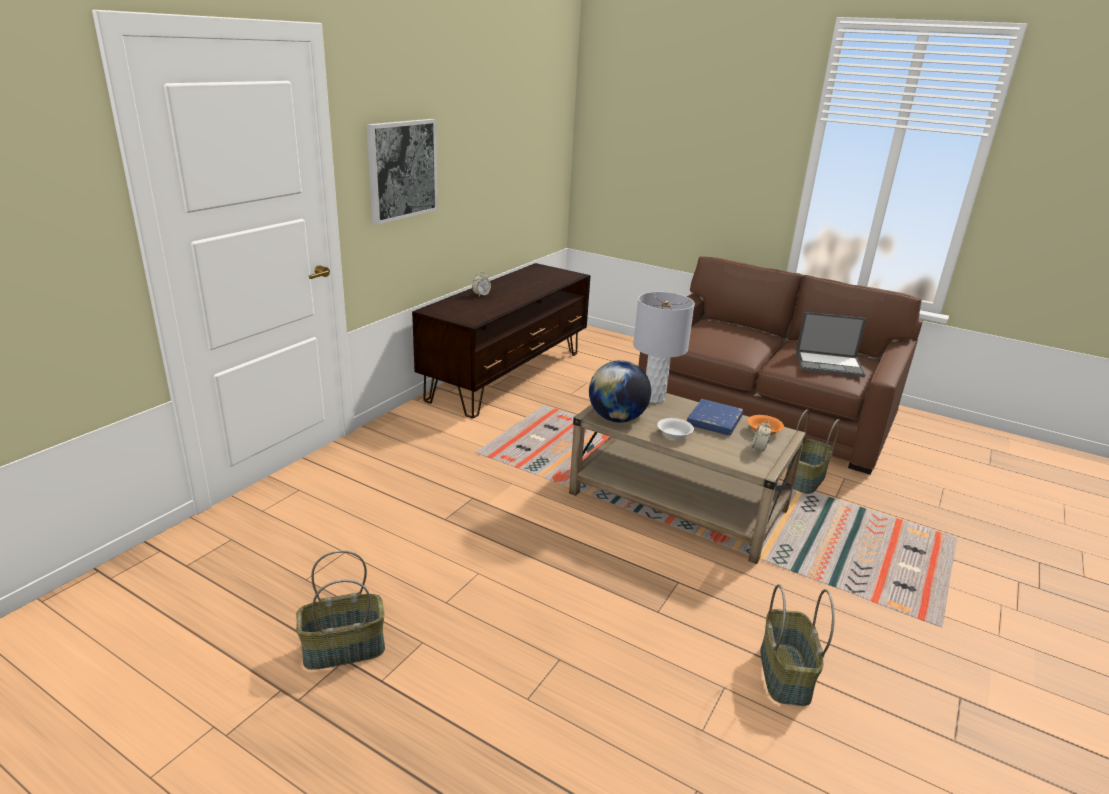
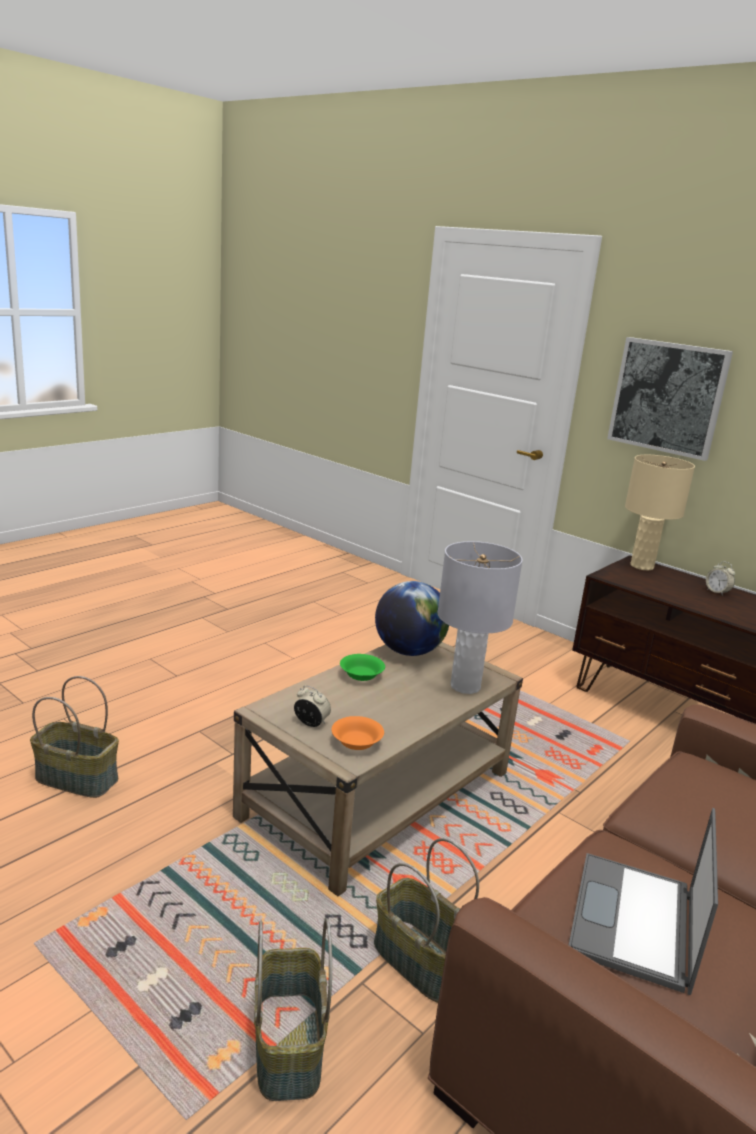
camera: 100 degrees right, 5 degrees down
basket [296,550,385,670] -> basket moved to [254,918,332,1101]
white bowl [657,418,694,440] -> green bowl [340,654,385,681]
blue book [687,399,743,436] -> none
none -> beige table lamp [625,455,695,571]

